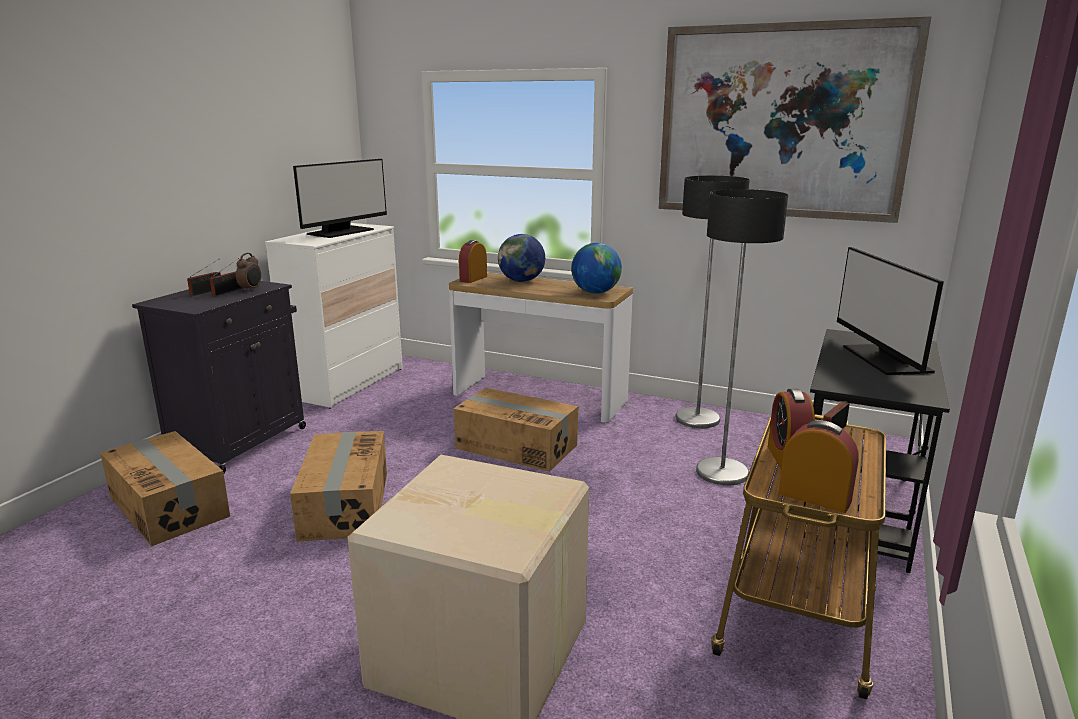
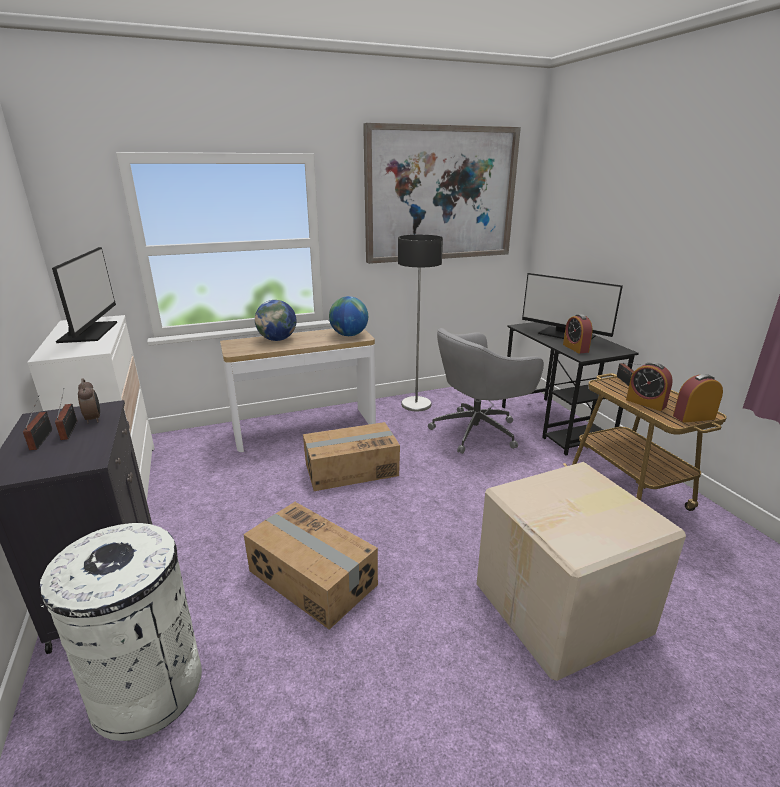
camera: 45 degrees left, 5 degrees up
cardboard box [100,431,230,546] -> white trash can [40,523,202,741]
alarm clock [459,240,487,283] -> alarm clock moved to [563,314,593,354]
floor lamp [696,189,788,485] -> grey office chair [428,328,544,454]

